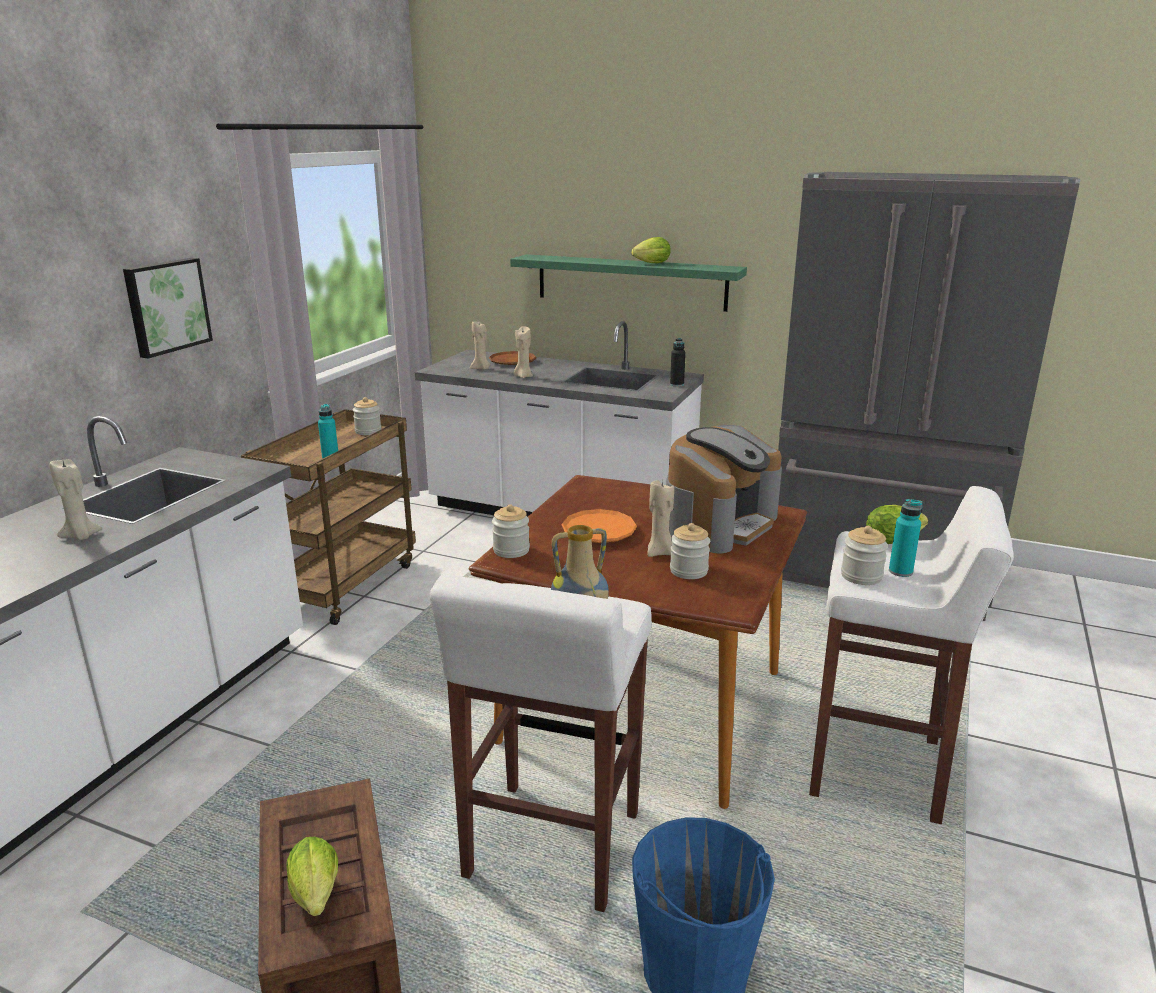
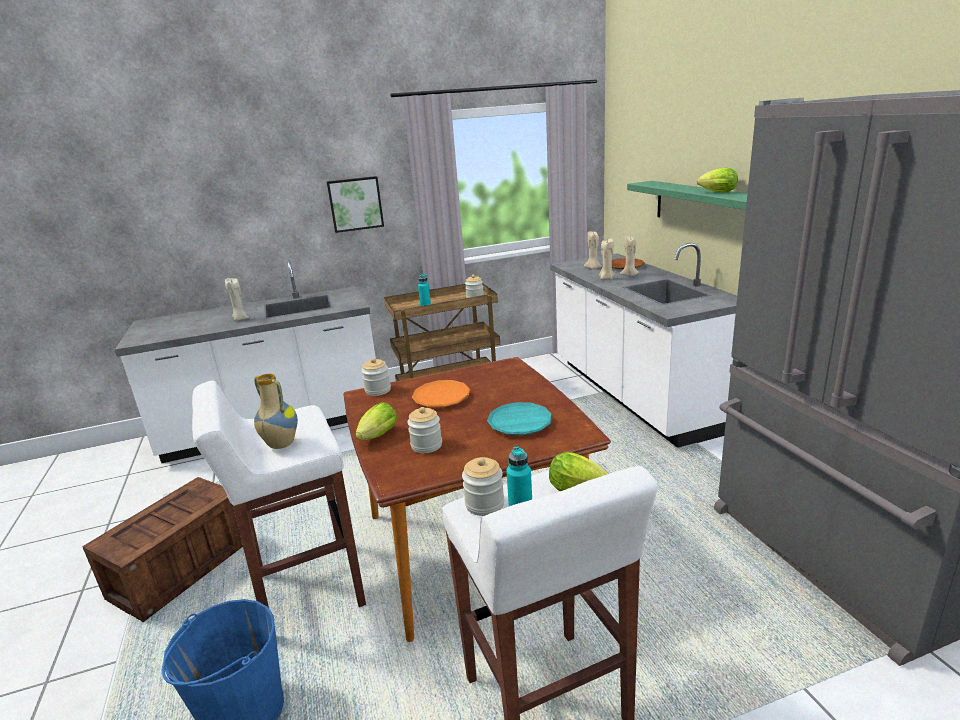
camera: 50 degrees right, 0 degrees up
lettuce [286,837,338,916] -> lettuce moved to [356,402,397,440]
beige candle [647,480,674,557] -> beige candle moved to [620,237,639,276]
coffee machine [666,425,782,554] -> turquoise plate [487,402,552,435]
black bottle [670,338,686,387] -> none

